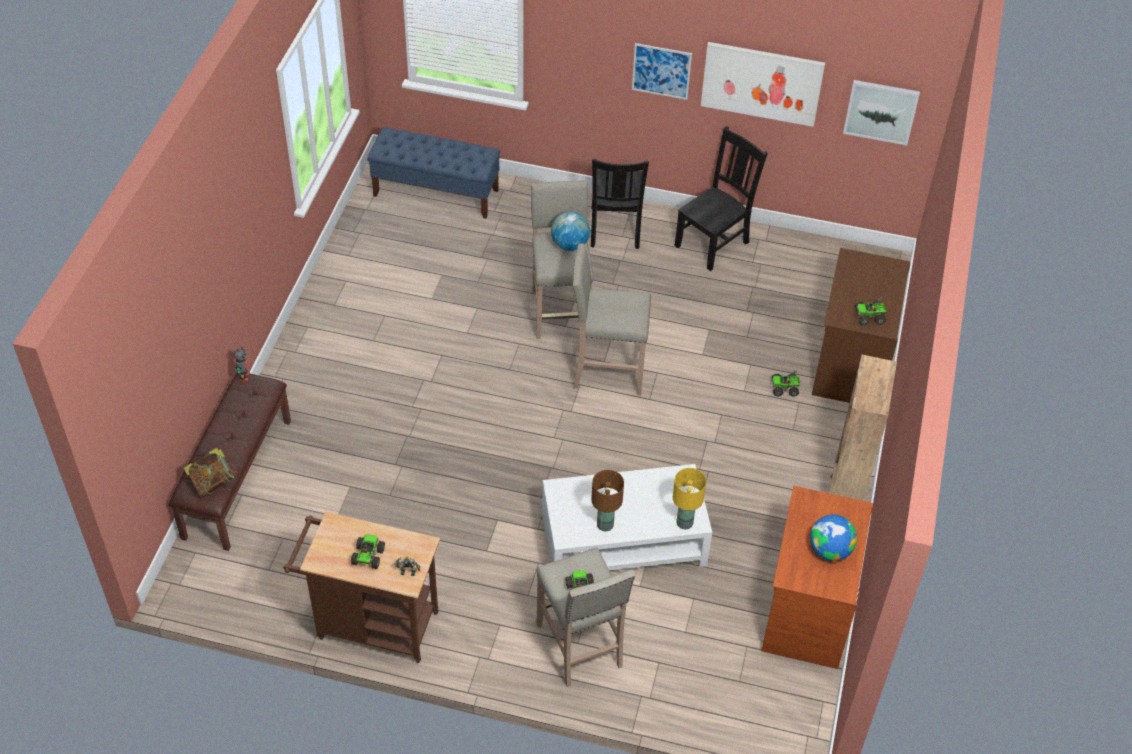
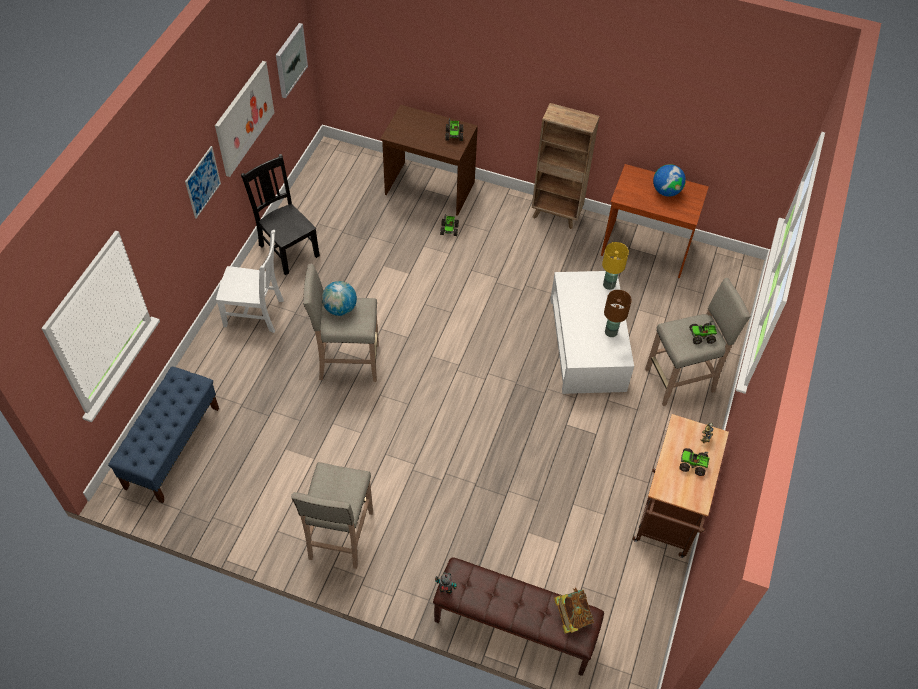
camera: 85 degrees left, 5 degrees up
beige stool [572,243,651,395] -> beige stool moved to [291,462,373,569]
black chair [591,159,649,249] -> white chair [216,230,284,333]

